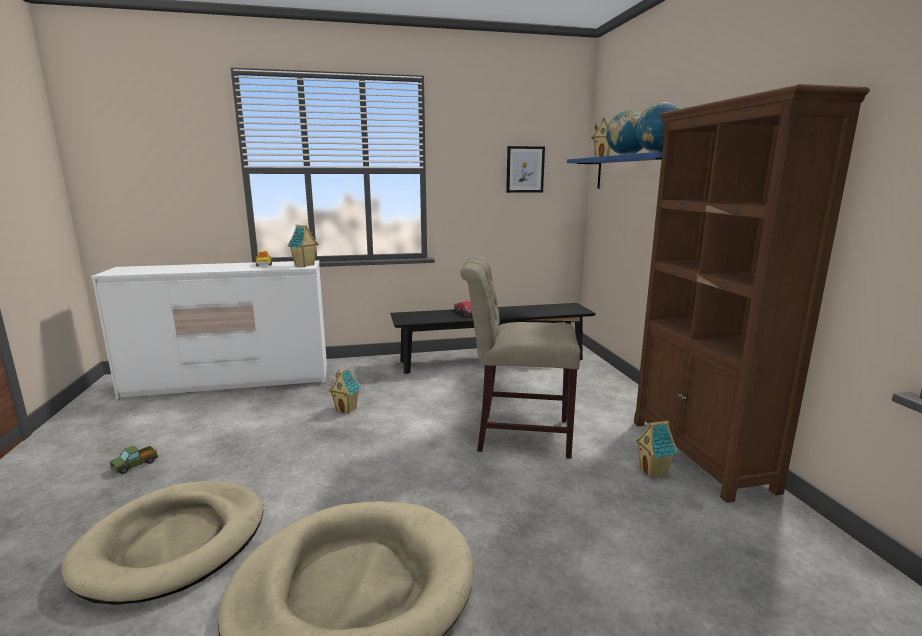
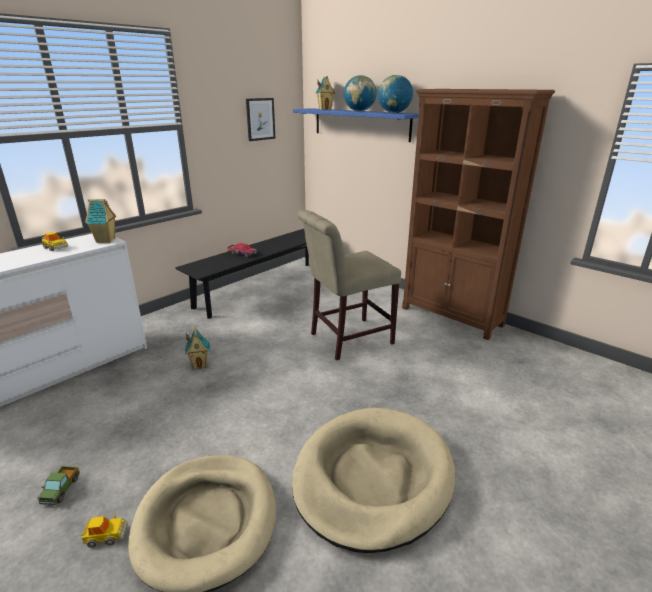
camera: 35 degrees left, 10 degrees up
toy house [635,420,678,478] -> none
none -> toy car [81,515,128,548]

